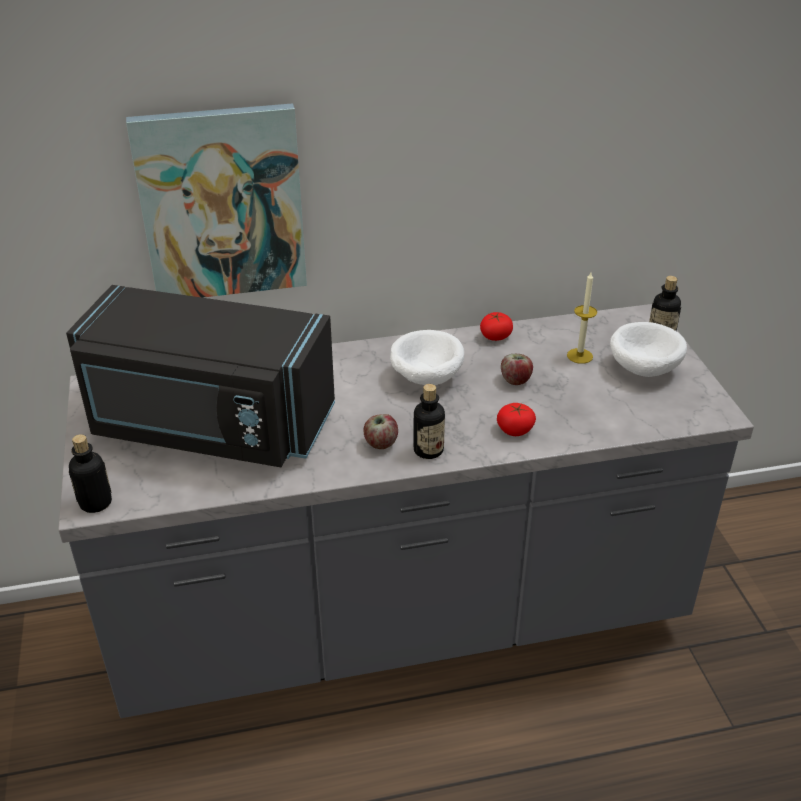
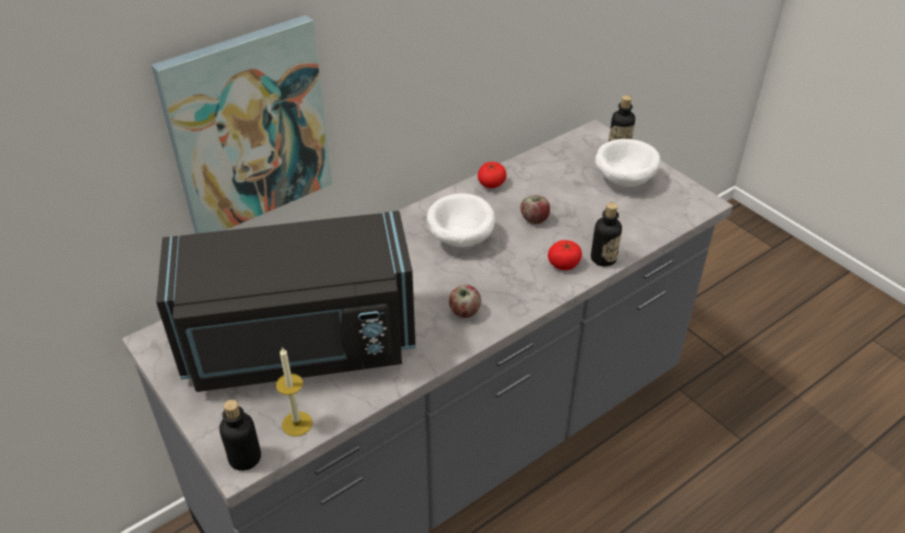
camera: 25 degrees left, 5 degrees up
bottle [413,384,445,459] -> bottle moved to [591,202,622,267]
candle [567,272,597,364] -> candle moved to [276,347,312,436]

